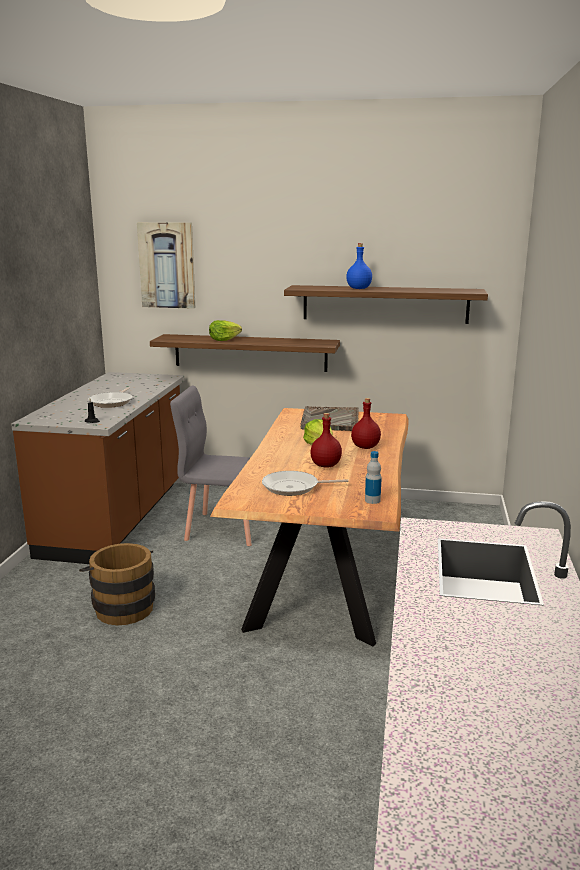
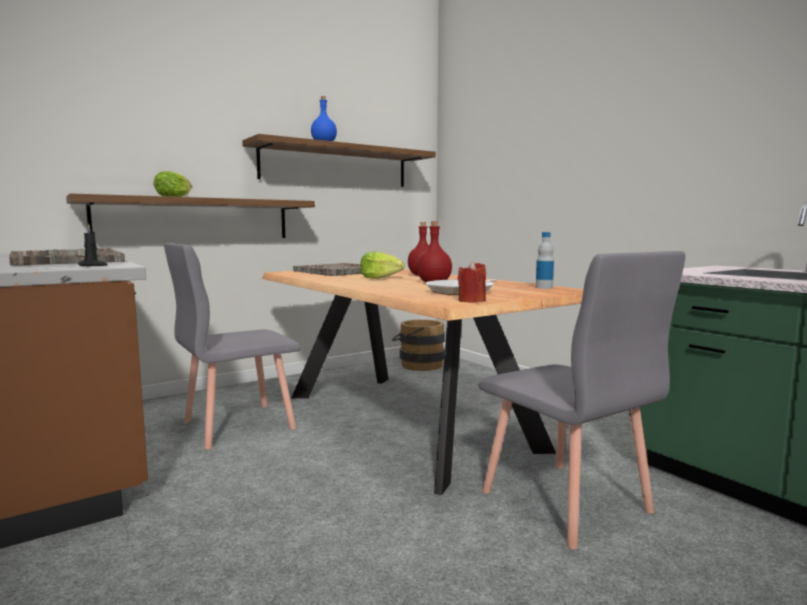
camera: 45 degrees left, 10 degrees down
brown bucket [79,543,155,625] -> brown bucket moved to [392,319,445,371]
frying pan [88,387,133,408] -> grey tray [10,248,125,265]
picture [137,222,195,309] -> none
none -> red candle [458,261,486,302]
none -> grey chair [479,251,686,550]

